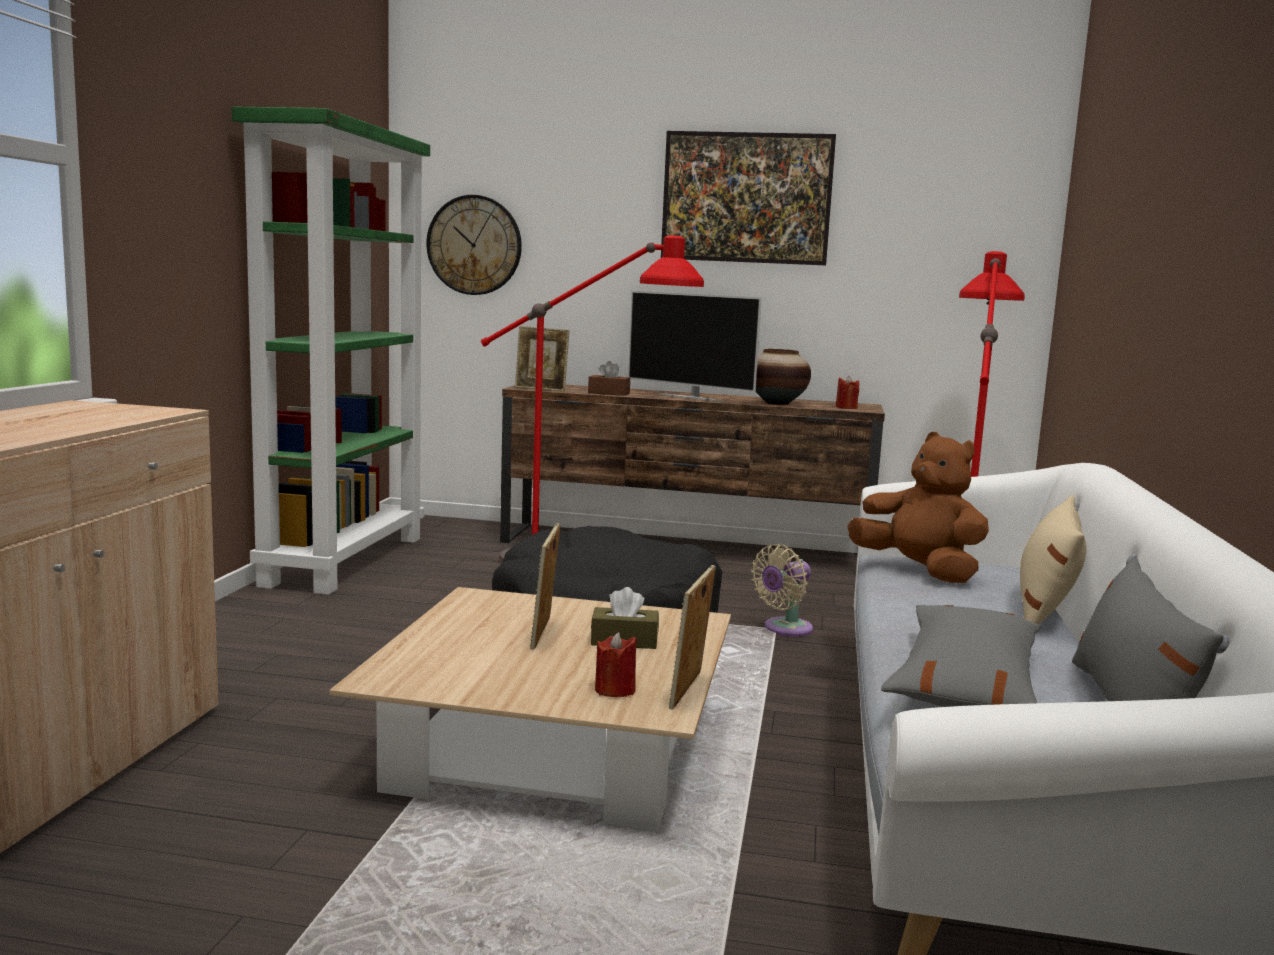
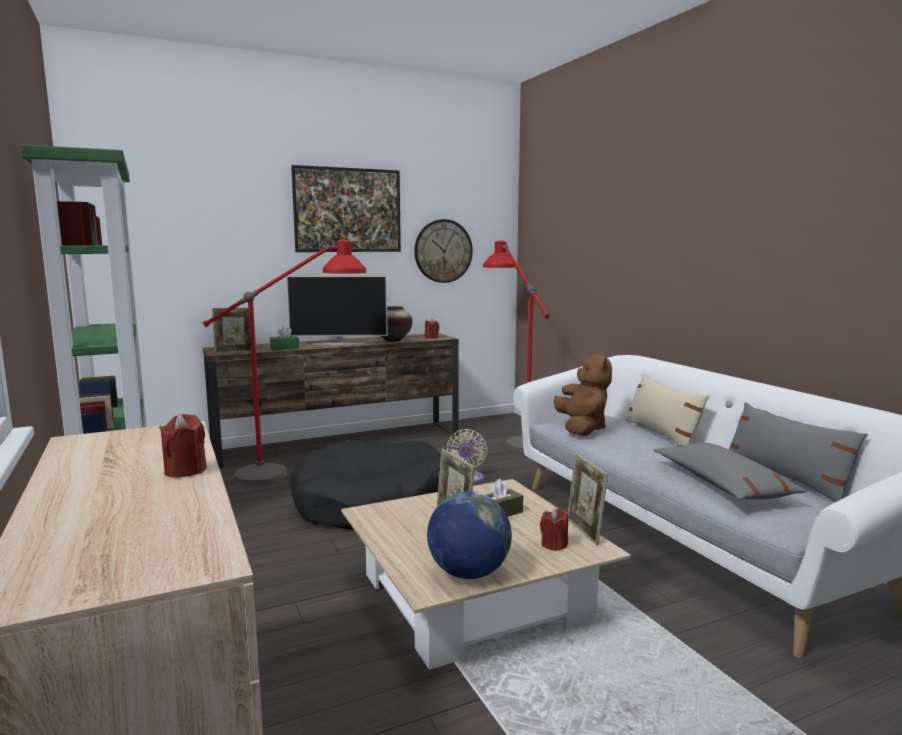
camera: 35 degrees left, 0 degrees up
wall clock [426,195,522,295] -> wall clock moved to [414,219,473,283]
brown tissue box [588,361,630,396] -> green tissue box [270,326,299,351]
brown plush toy [847,432,989,583] -> brown plush toy turned 75 degrees clockwise [554,352,612,436]
none -> red candle [159,414,207,478]
none -> globe [427,492,512,579]

